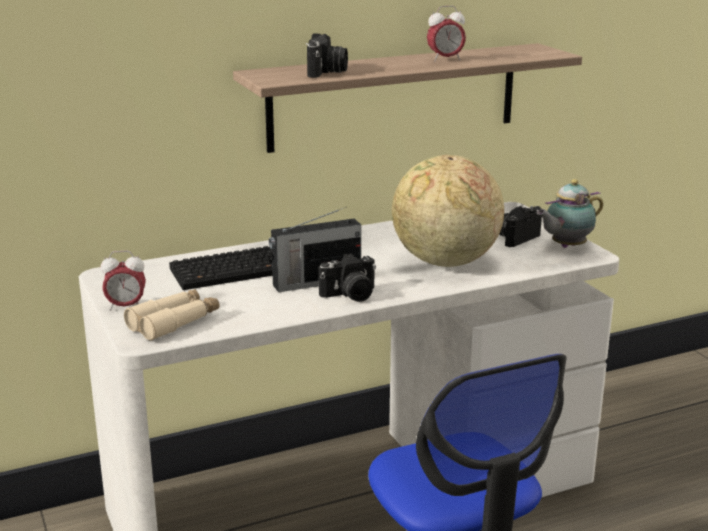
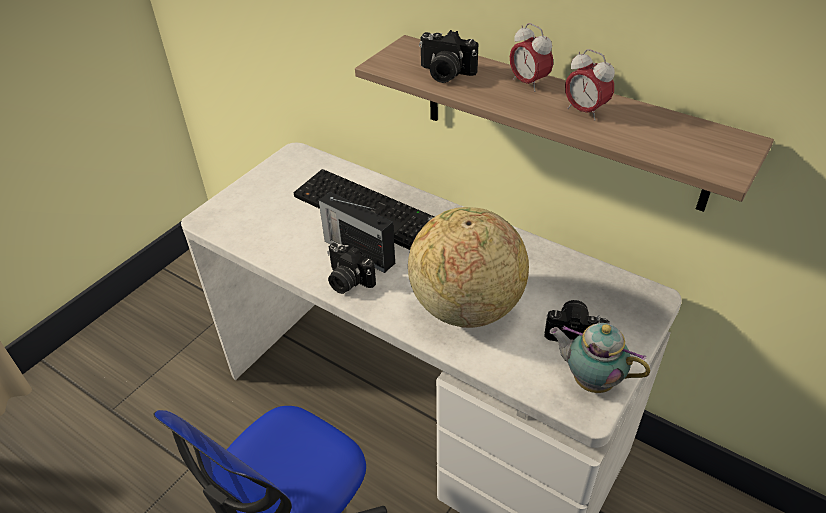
camera: 60 degrees right, 20 degrees up
alarm clock [100,251,146,311] -> alarm clock moved to [510,23,553,92]
beige binoculars [124,289,220,341] -> none
camera [306,33,348,78] -> camera turned 45 degrees clockwise [419,30,479,83]

